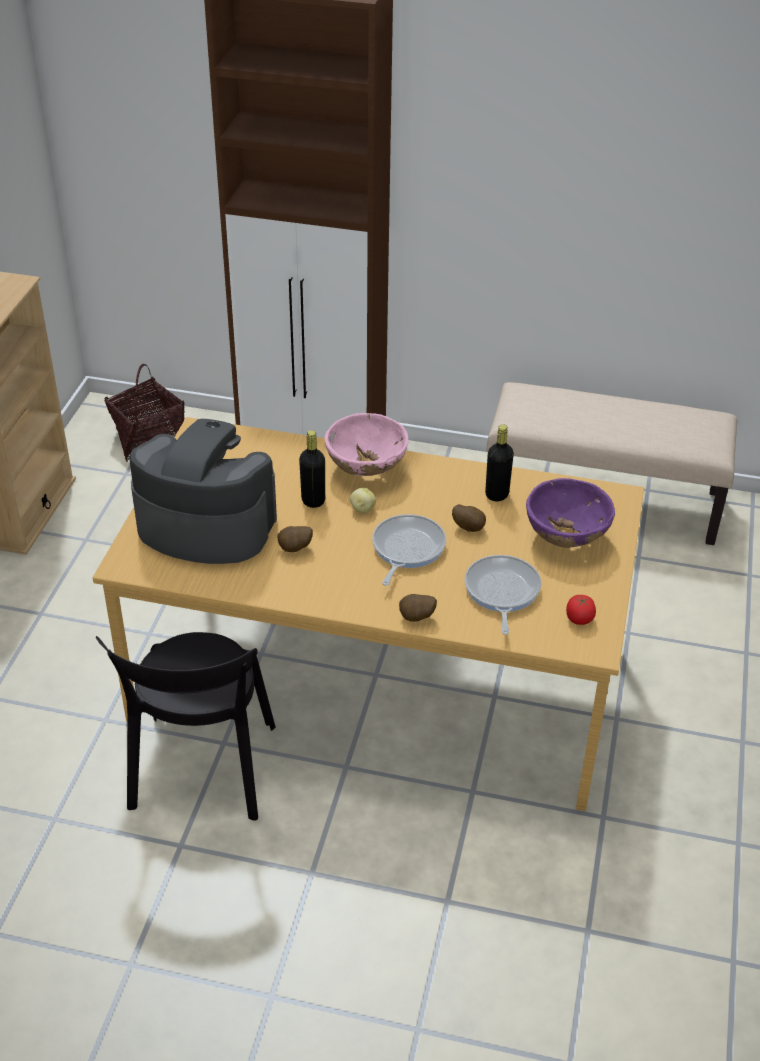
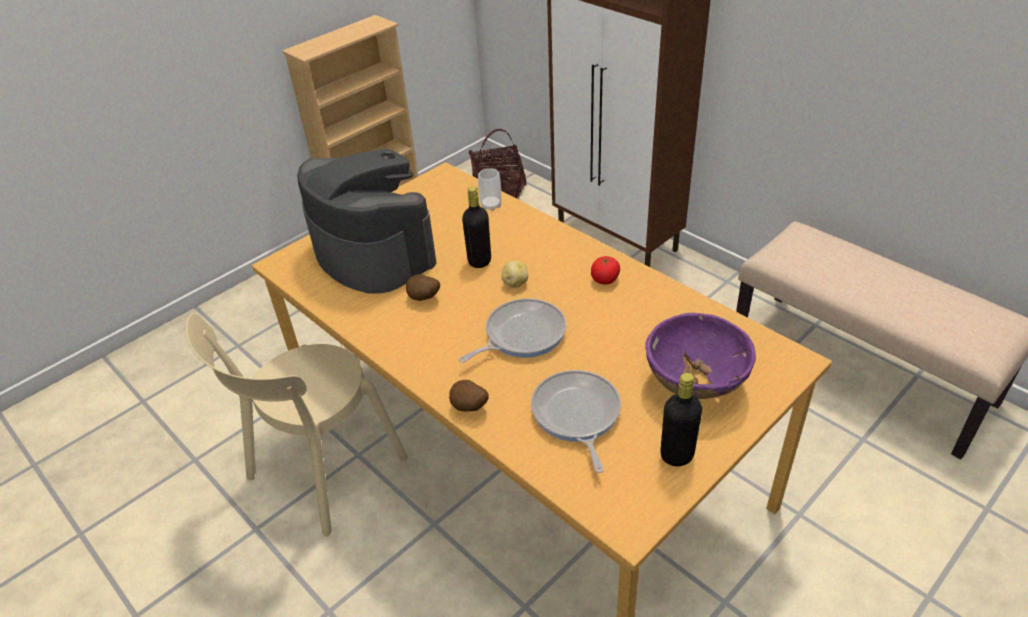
camera: 35 degrees right, 0 degrees up
black chair [96,632,275,821] -> beige chair [186,313,408,537]
pink bowl [325,413,409,476] -> none
potato [452,504,486,532] -> none
frying pan [465,555,541,635] -> frying pan turned 45 degrees counterclockwise [531,370,621,473]
black bottle [485,425,514,501] -> black bottle moved to [660,373,702,466]
tomato [566,595,596,625] -> tomato moved to [591,256,620,285]
none -> cup [478,168,501,211]

